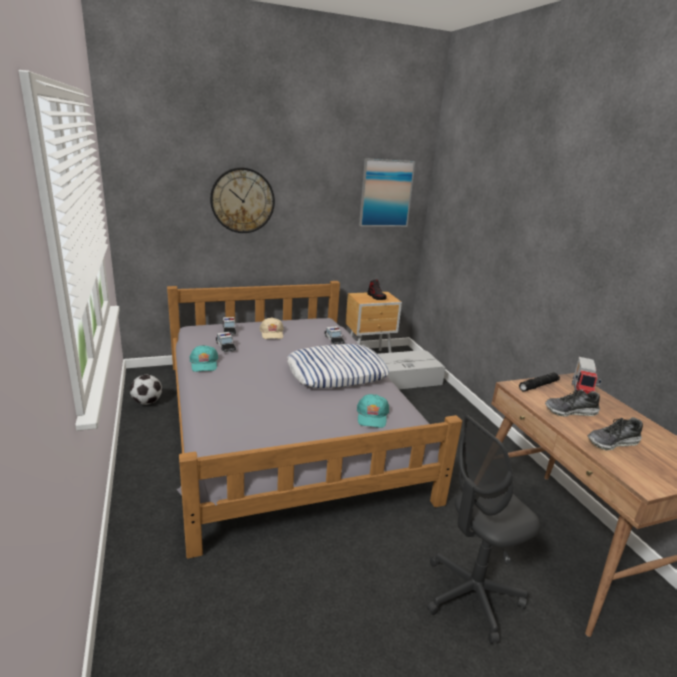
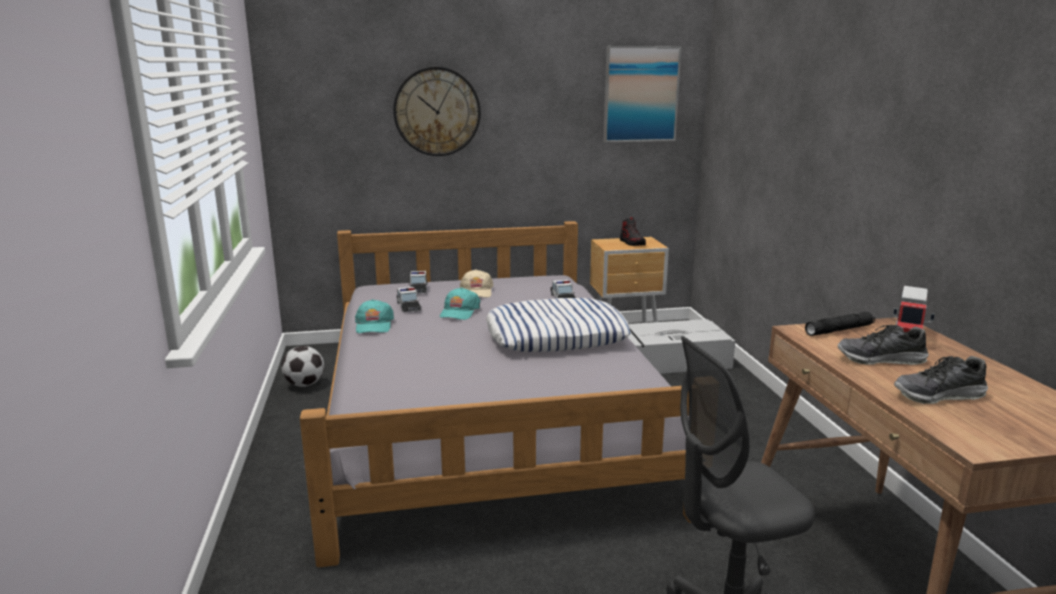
camera: 10 degrees right, 5 degrees down
turquoise cap [357,394,389,428] -> turquoise cap moved to [440,287,480,320]

